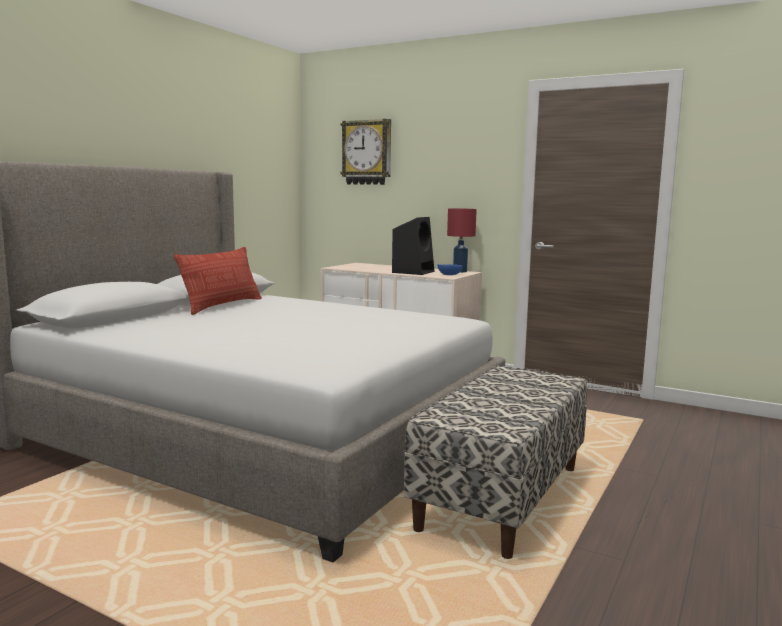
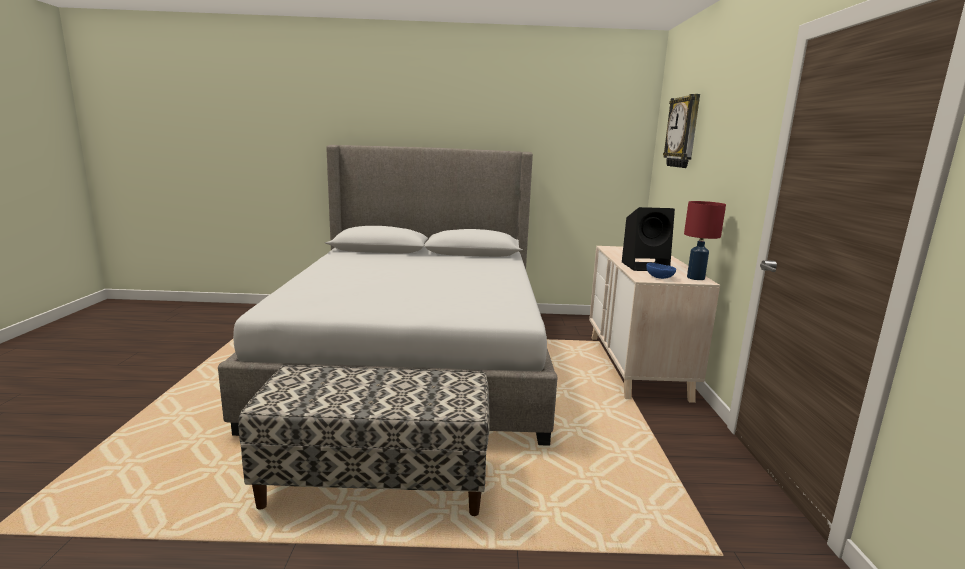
camera: 60 degrees right, 5 degrees up
pillow [174,247,262,315] -> none

